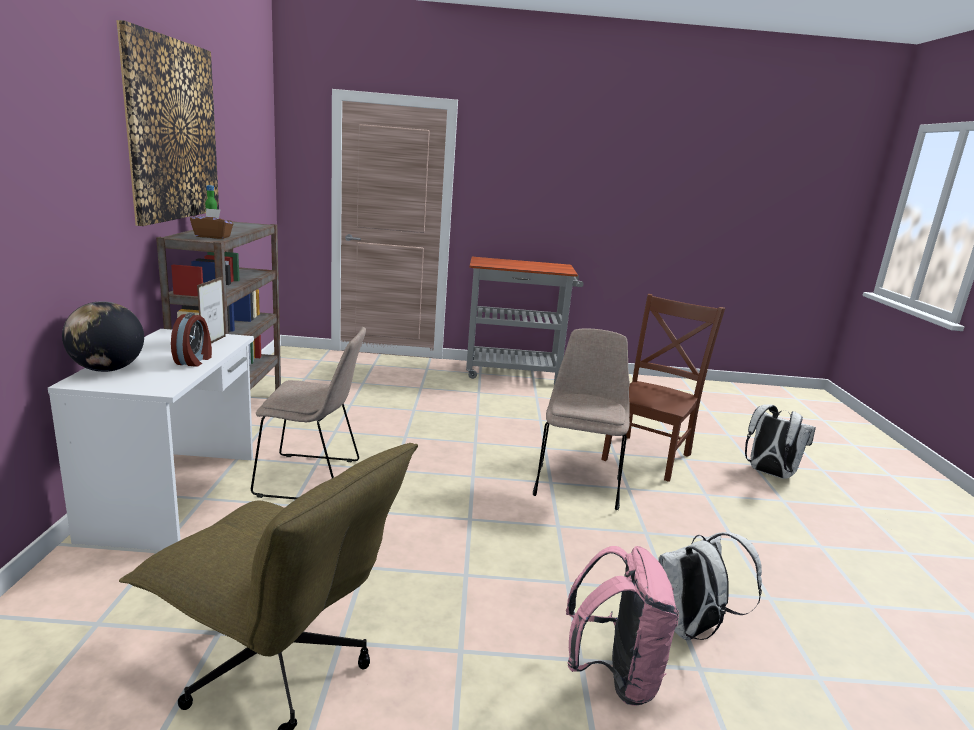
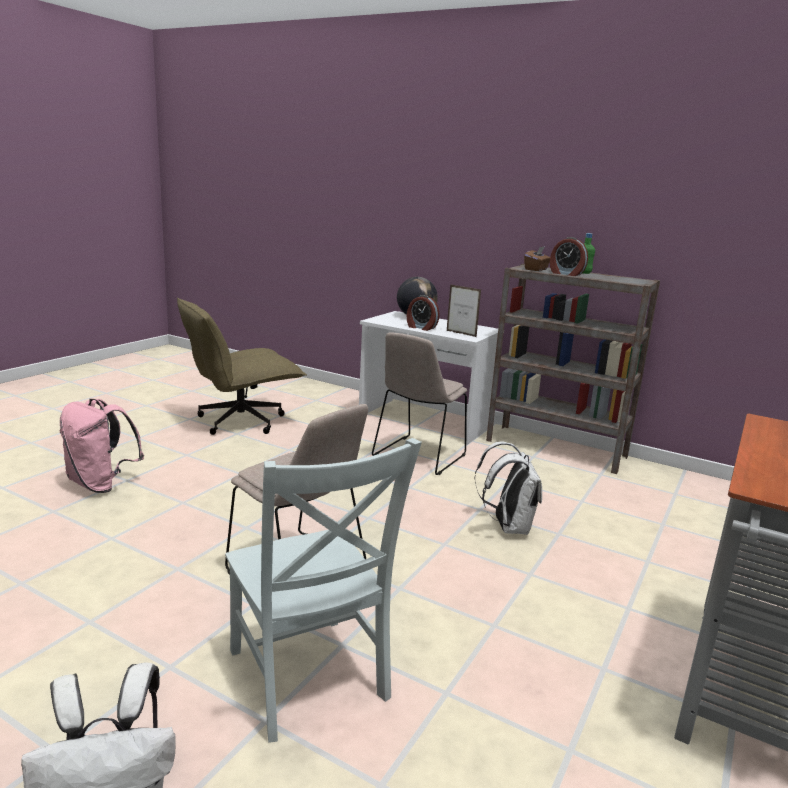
camera: 120 degrees right, 0 degrees up
picture [116,20,219,226] -> none
brown chair [601,294,725,482] -> grey chair [225,438,422,743]
white backpack [658,532,762,640] -> white backpack moved to [474,441,542,535]
none -> alarm clock [550,237,588,276]

